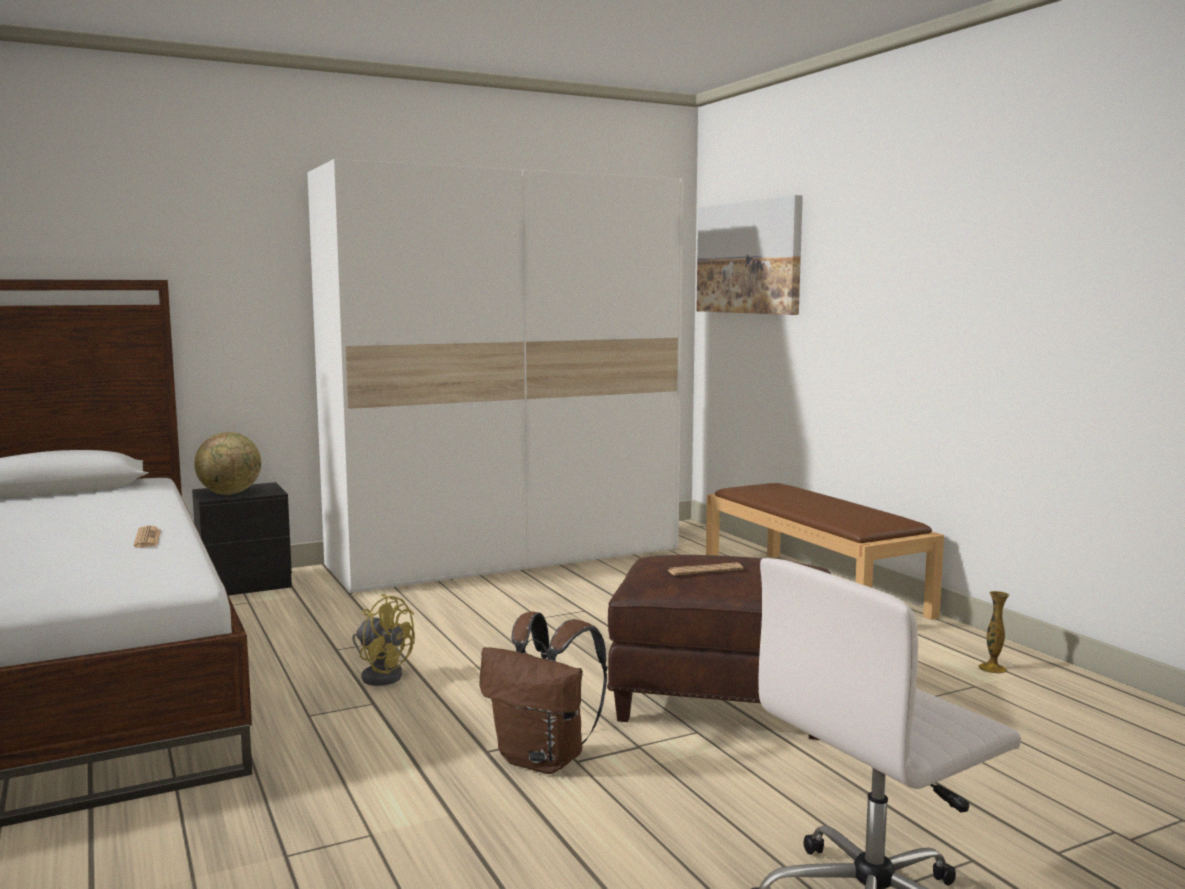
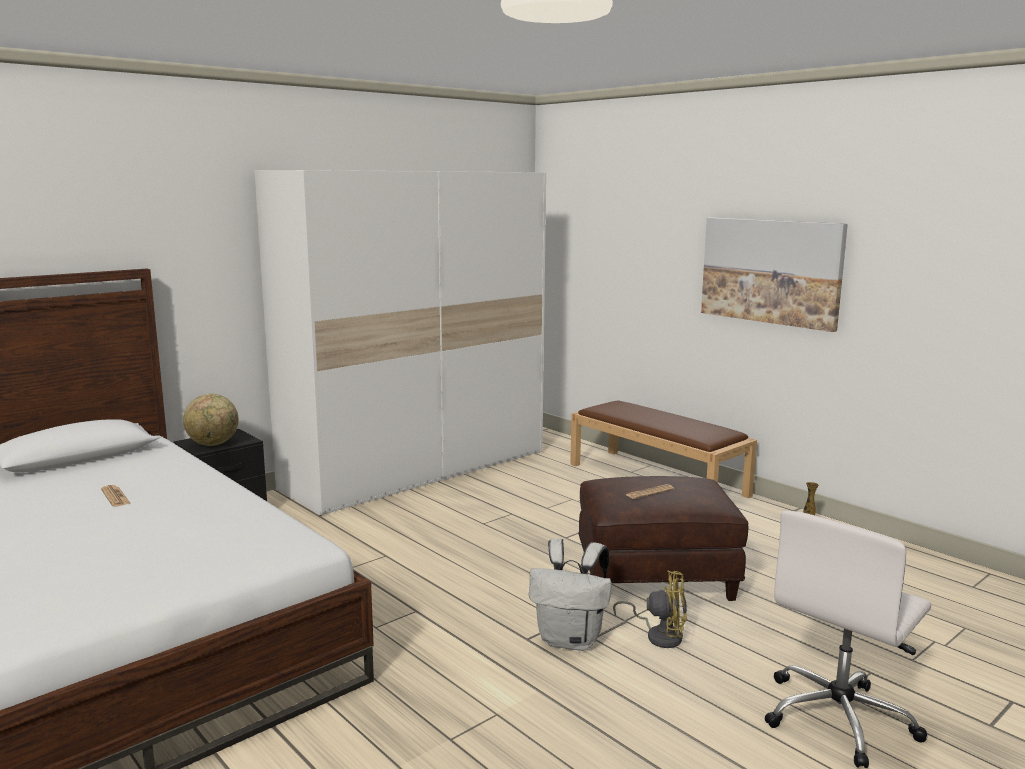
camera: 15 degrees left, 5 degrees up
newspaper [134,526,161,548] -> newspaper moved to [101,485,131,507]
yellow fan [352,594,415,686] -> yellow fan moved to [613,571,687,648]
brown backpack [479,612,607,774] -> white backpack [529,538,612,651]
picture [696,195,803,315] -> picture moved to [701,218,848,332]

